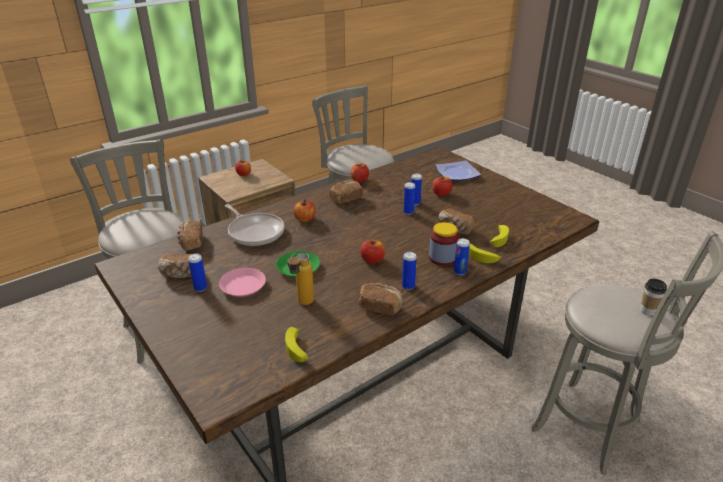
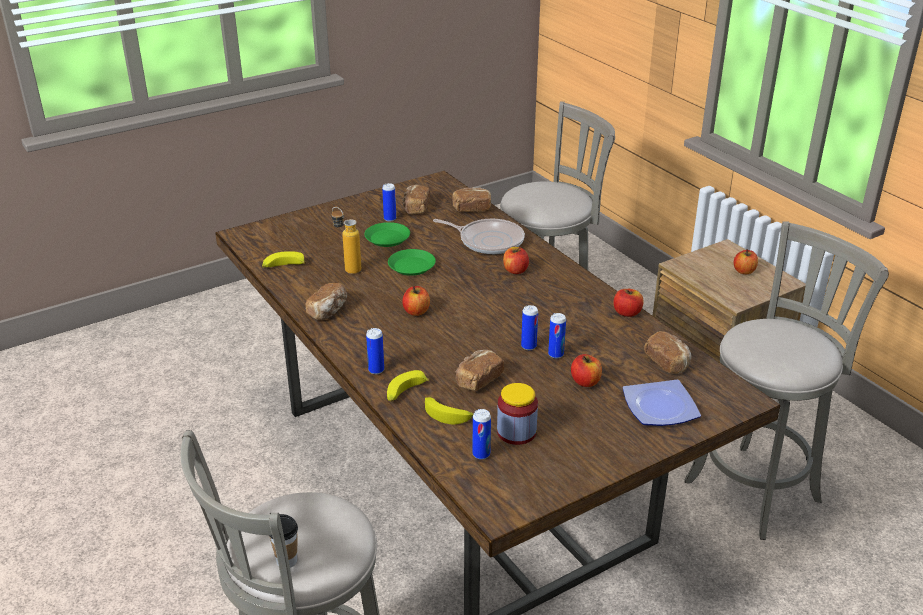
camera: 95 degrees right, 0 degrees up
pink plate [219,268,266,297] -> green plate [364,222,410,247]
frying pan [225,204,284,246] -> frying pan turned 120 degrees counterclockwise [433,219,525,254]
bread [330,180,363,204] -> bread moved to [644,331,691,374]
can [402,252,417,290] -> can moved to [472,409,491,460]
jar [429,222,459,266] -> jar moved to [497,383,538,445]

